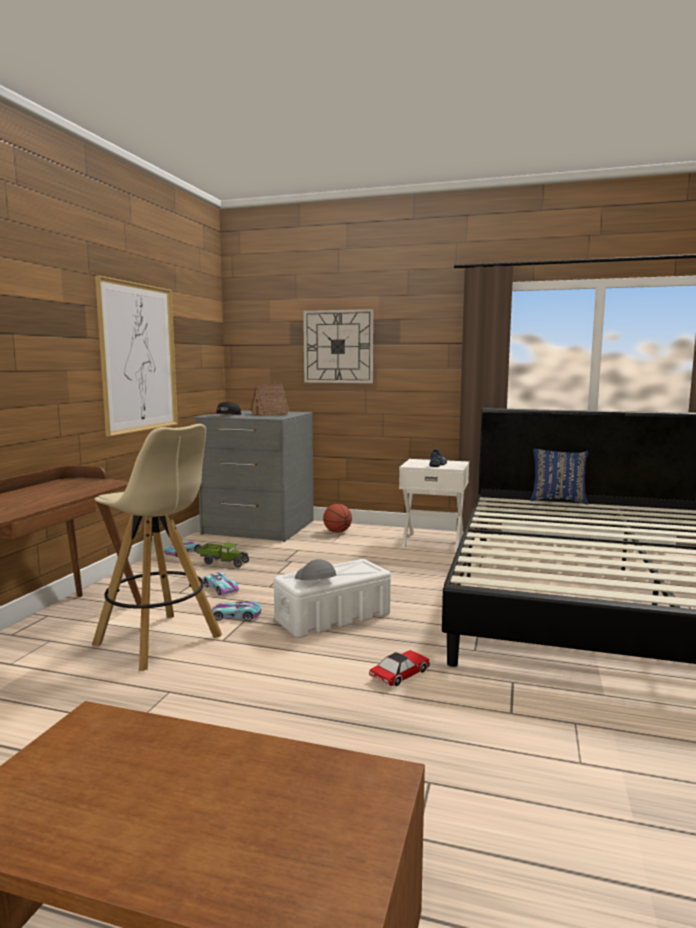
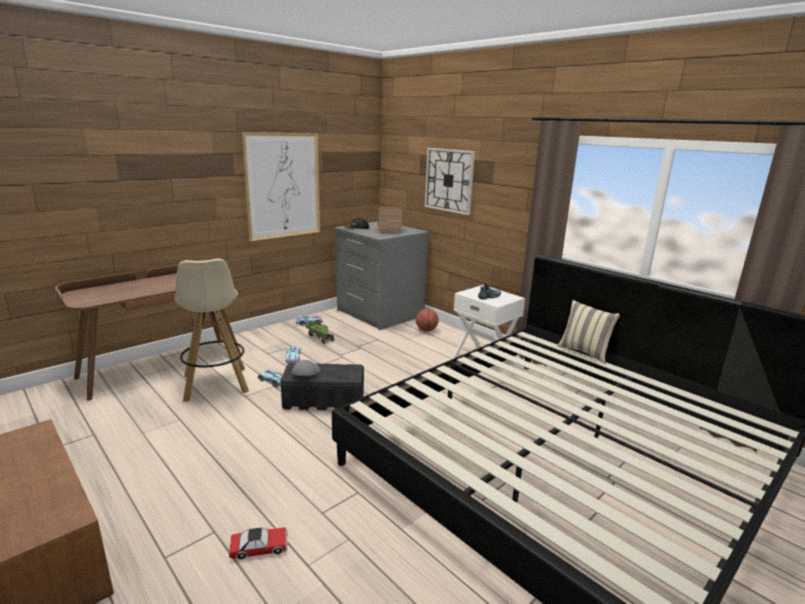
camera: 30 degrees right, 10 degrees up
white storage box [274,559,391,638] -> black storage box [281,363,364,410]
toy car [369,650,430,686] -> toy car moved to [229,527,288,559]
blue pillow [530,448,589,505] -> beige pillow [557,300,620,364]

